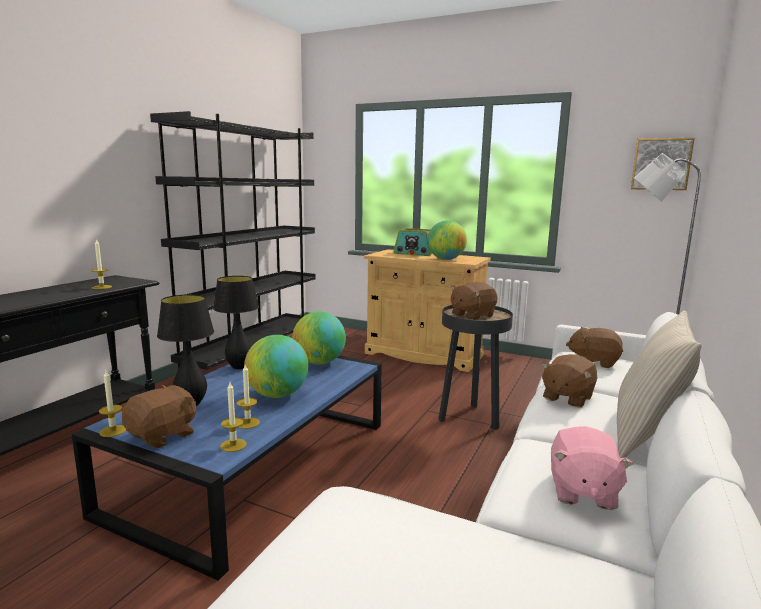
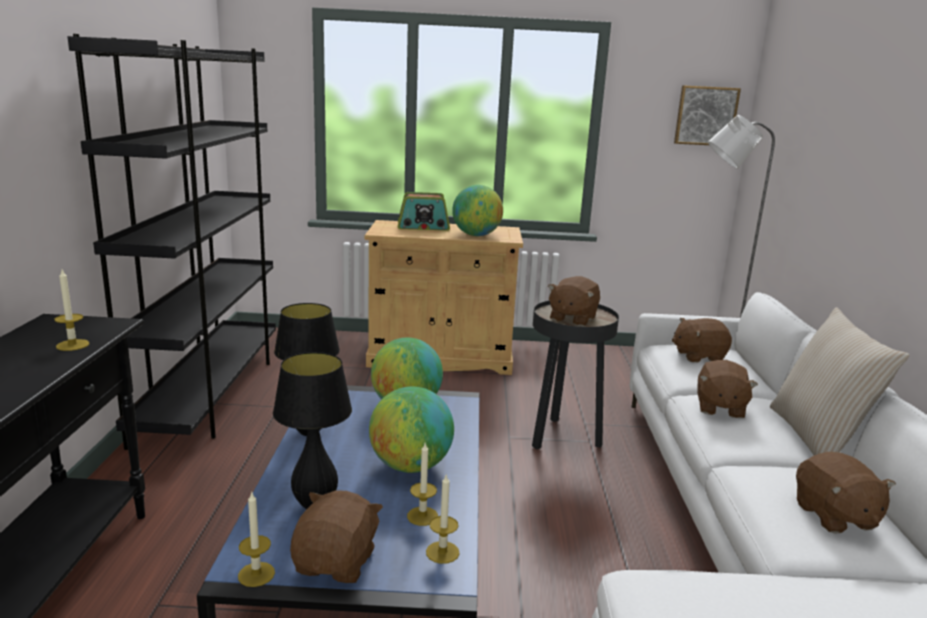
camera: 25 degrees left, 5 degrees up
pink plush toy [551,426,634,510] -> brown plush toy [796,452,896,534]

